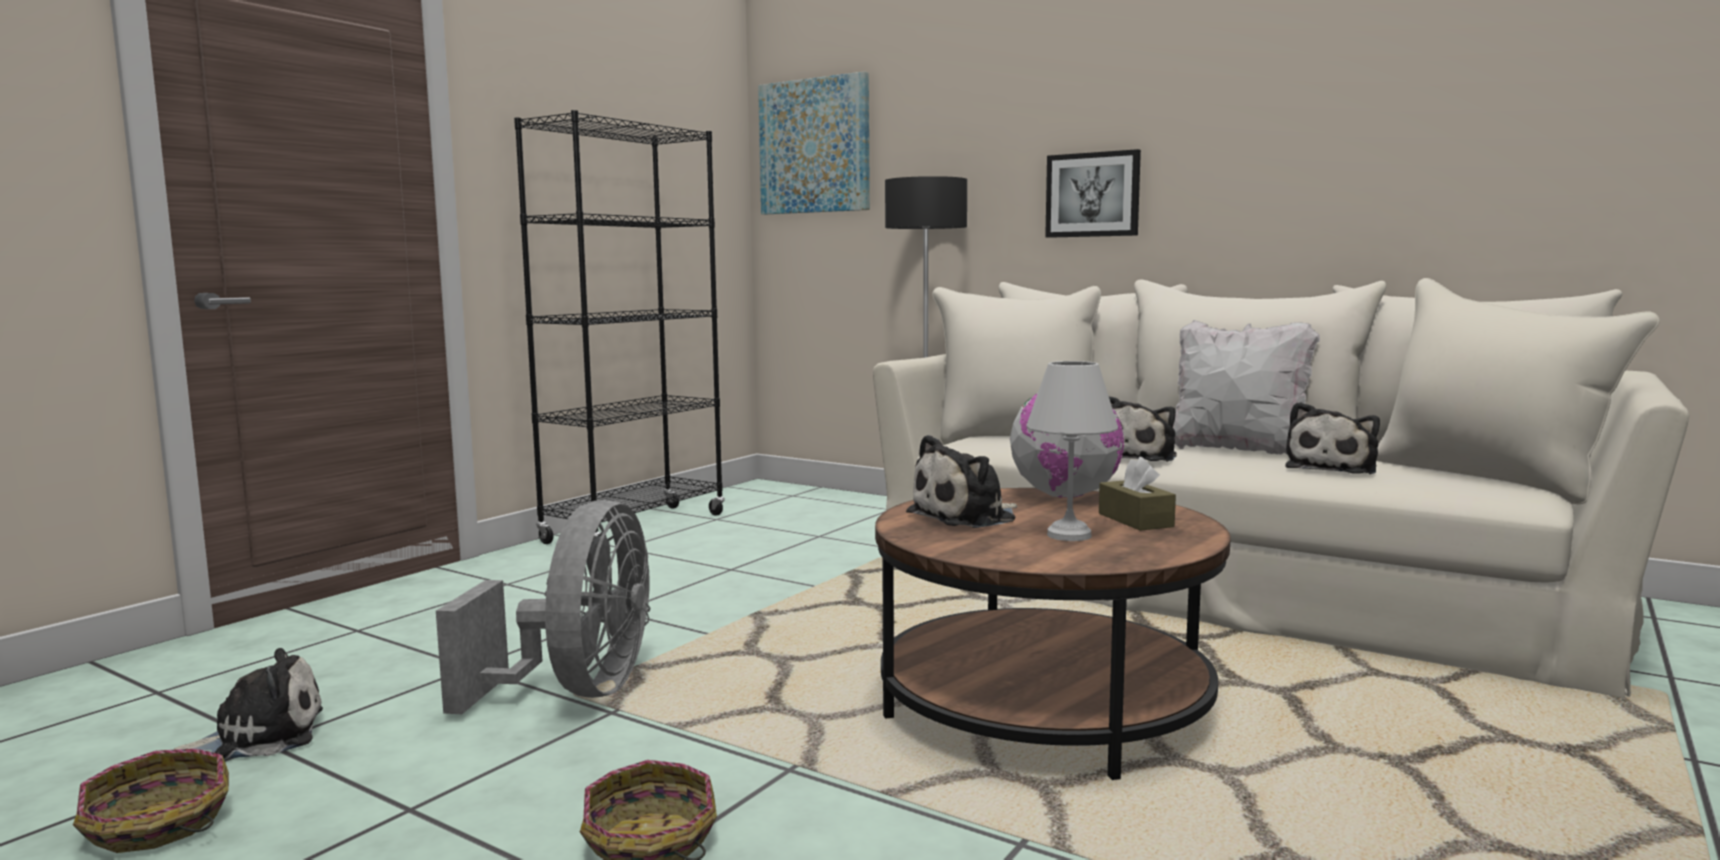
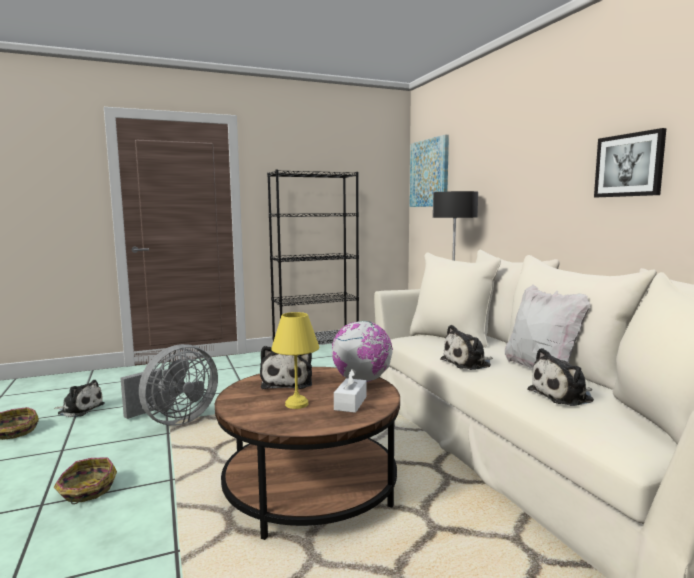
camera: 35 degrees right, 0 degrees up
plush toy [906,435,1018,528] -> plush toy turned 90 degrees counterclockwise [260,346,312,389]
white table lamp [1026,361,1118,541] -> yellow table lamp [271,312,319,409]
picture [1045,149,1141,238] -> picture moved to [594,128,666,197]
brown tissue box [1099,457,1176,531] -> white tissue box [334,369,367,413]

